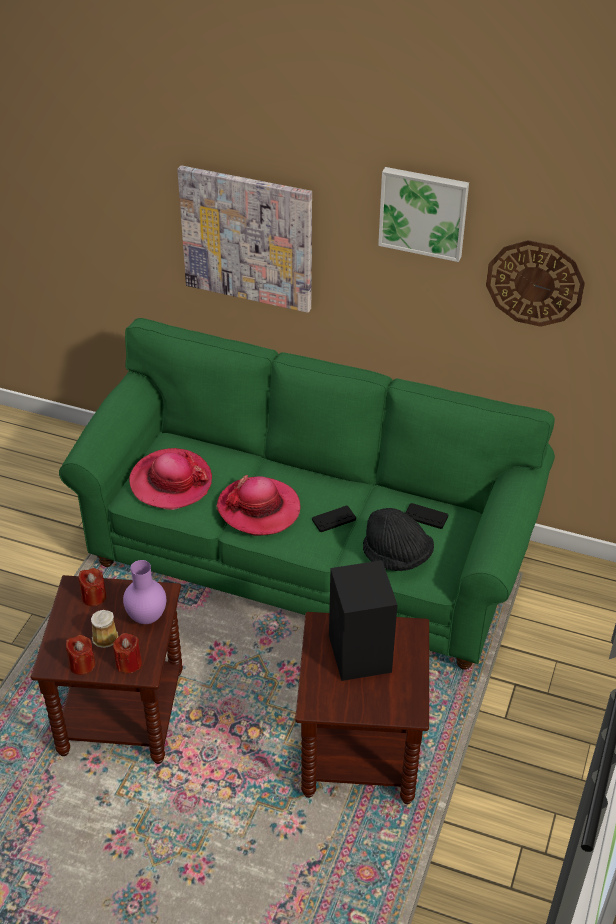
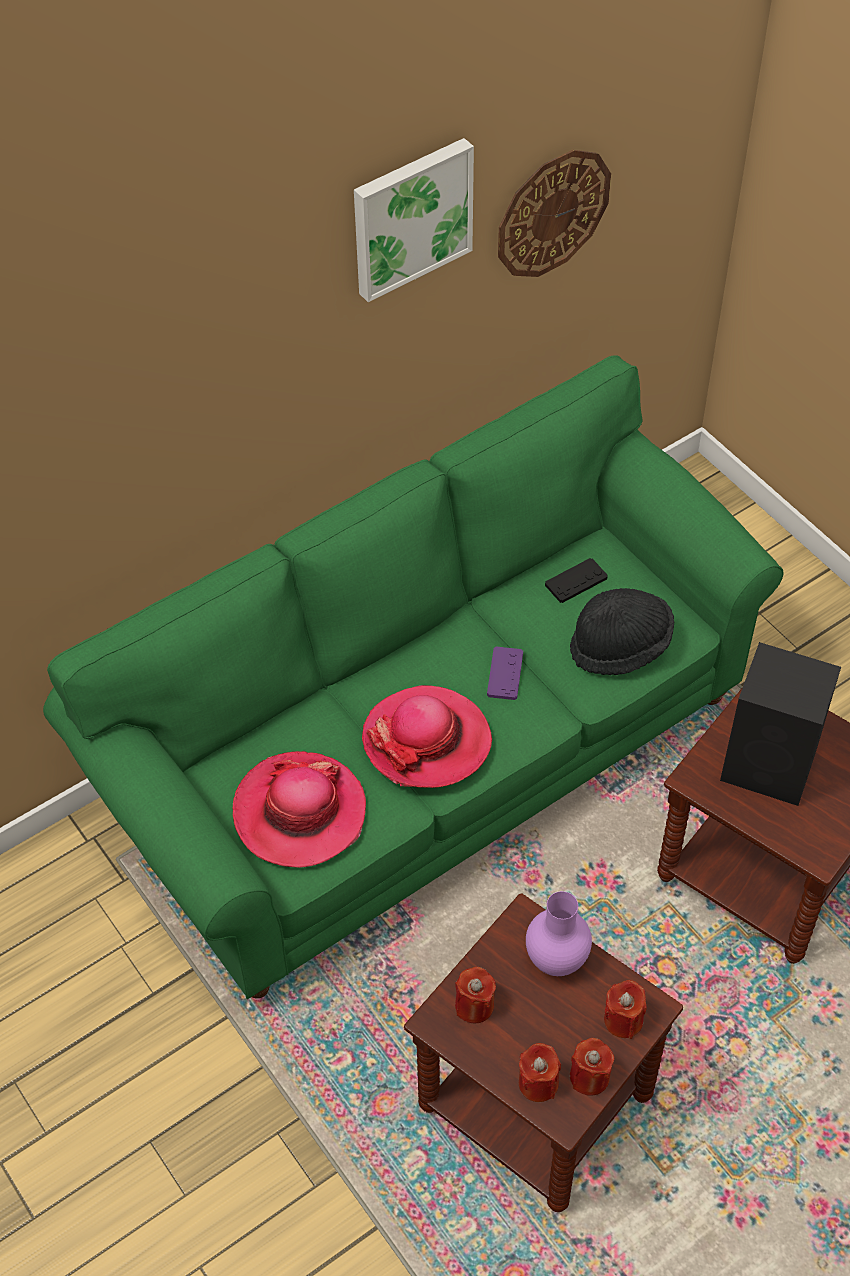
camera: 55 degrees left, 10 degrees up
mug [91,610,119,648] -> none
picture [177,165,312,313] -> none
black game controller [312,505,356,532] -> purple game controller [487,646,523,700]
none -> red candle [519,1043,561,1102]

